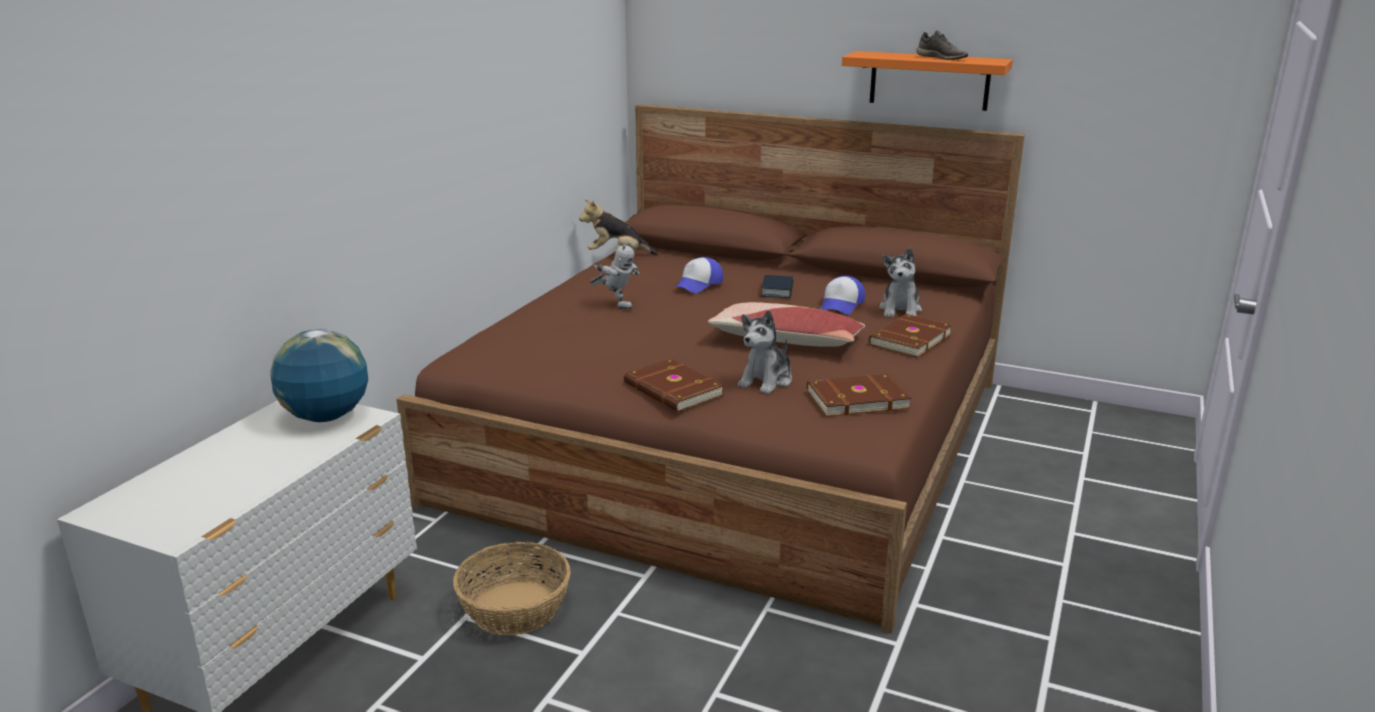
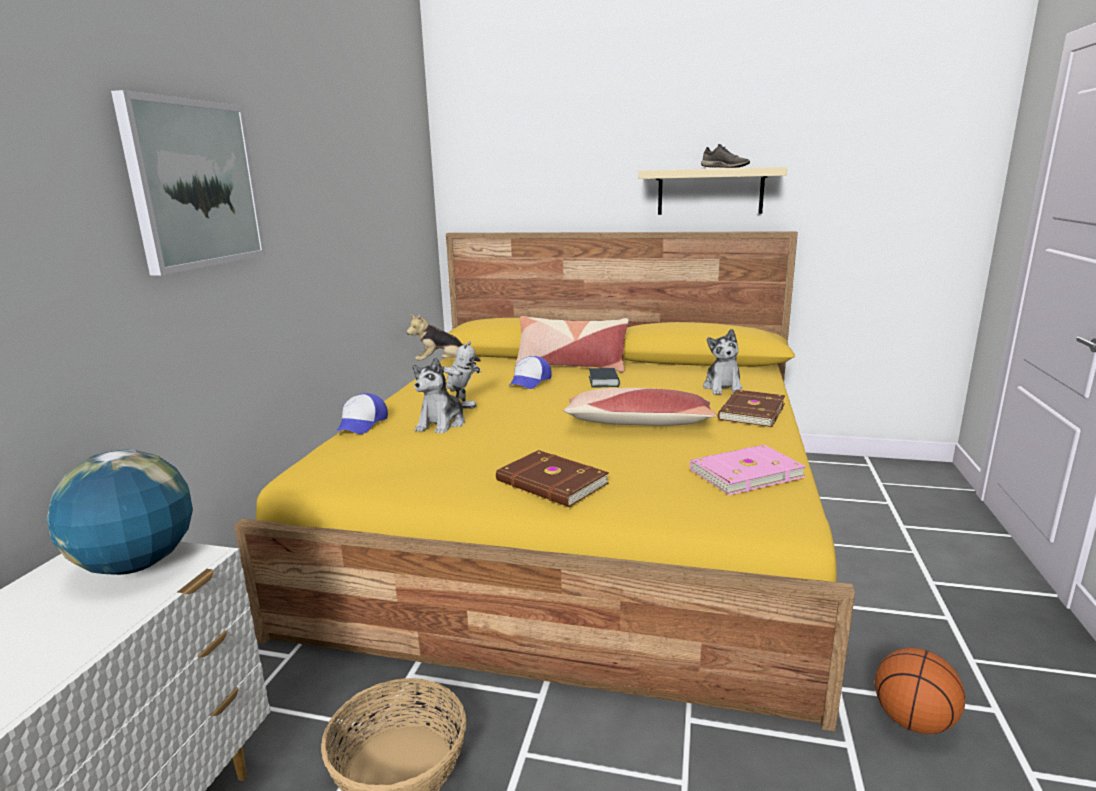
camera: 10 degrees left, 5 degrees down
brown bed [396,104,1025,633] -> yellow bed [234,231,855,732]
plush toy [738,310,792,394] -> plush toy moved to [413,357,465,433]
brown book [807,374,912,417] -> pink book [690,445,806,495]
cap [821,276,865,315] -> cap moved to [335,393,388,434]
orange shelf [842,51,1013,111] -> beige shelf [638,167,787,215]
none -> picture [111,90,266,276]
none -> pillow [516,316,629,372]
none -> basketball [875,648,965,734]

